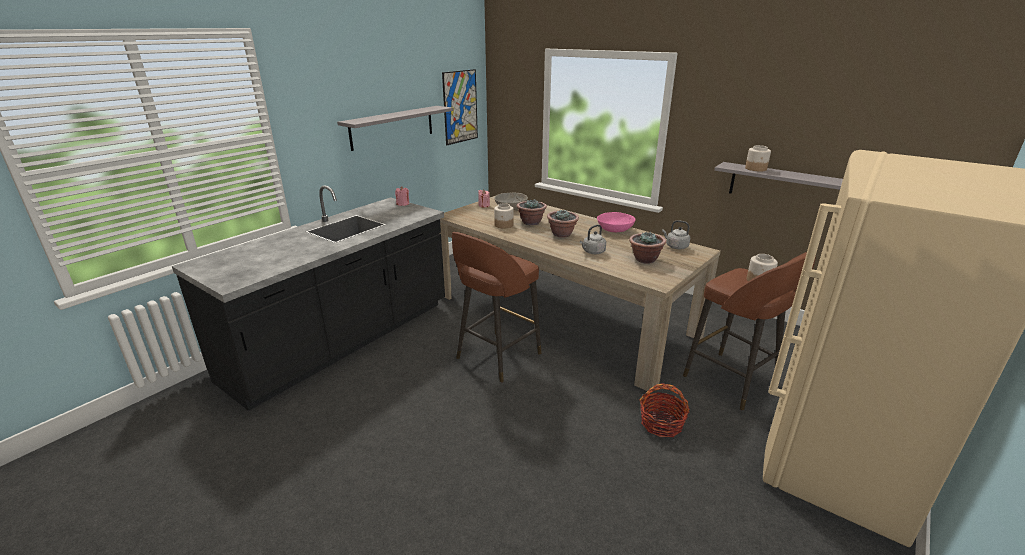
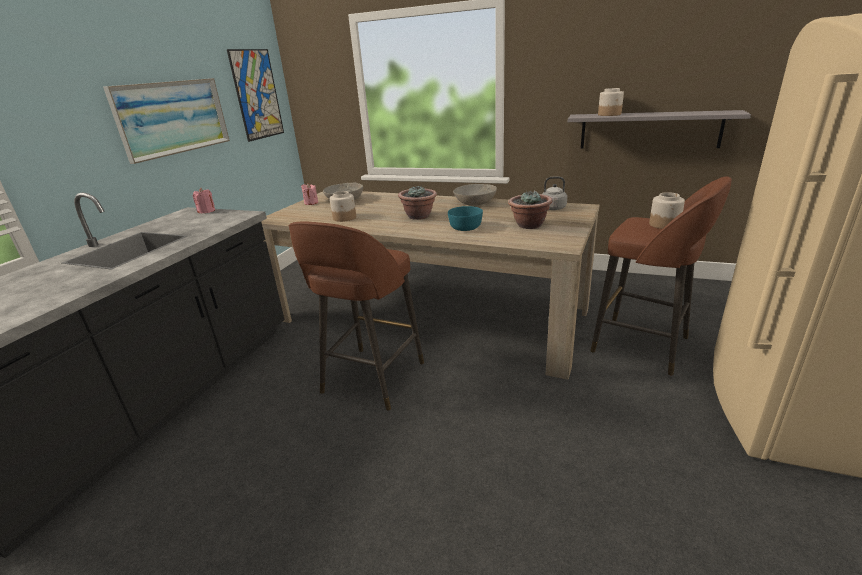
camera: 15 degrees left, 0 degrees up
grey shelf [337,106,454,151] -> picture [103,78,230,164]
potted plant [517,198,547,225] -> none
grey kettle [580,225,606,254] -> turquoise bowl [448,206,483,231]
pink bowl [597,212,635,232] -> grey bowl [453,184,497,206]
basket [640,383,689,437] -> none

